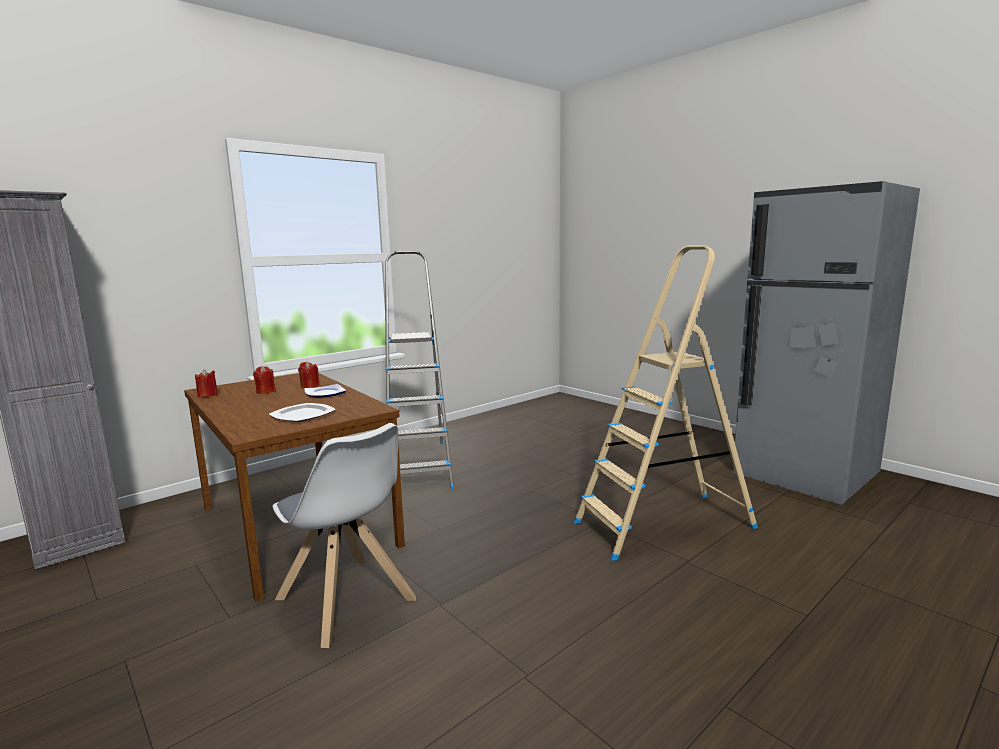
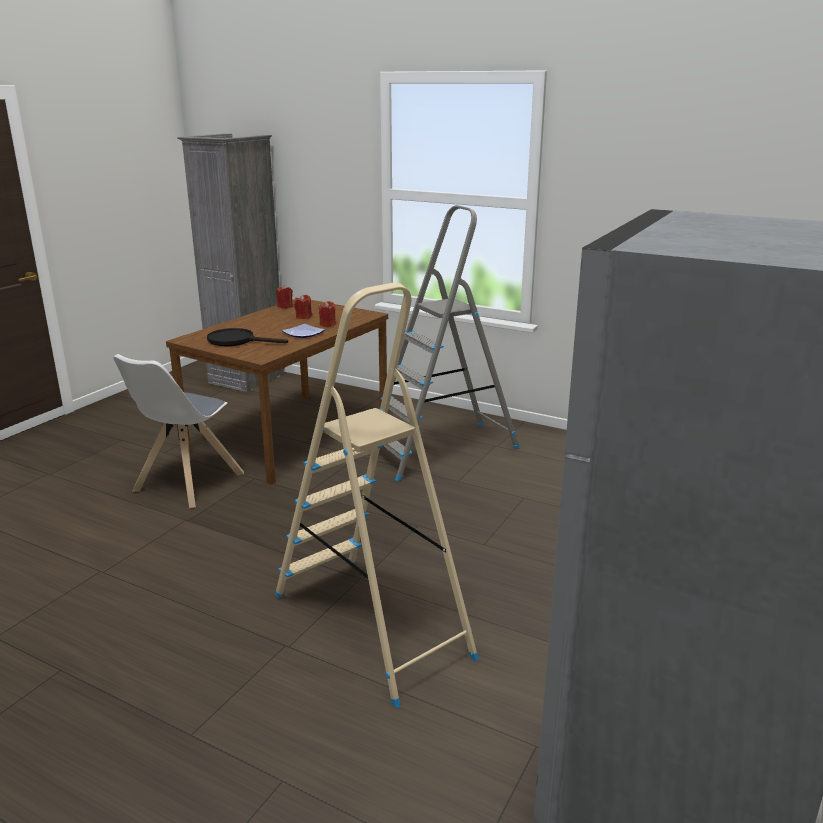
camera: 70 degrees right, 10 degrees up
plate [269,403,336,422] -> black frying pan [207,328,288,346]

